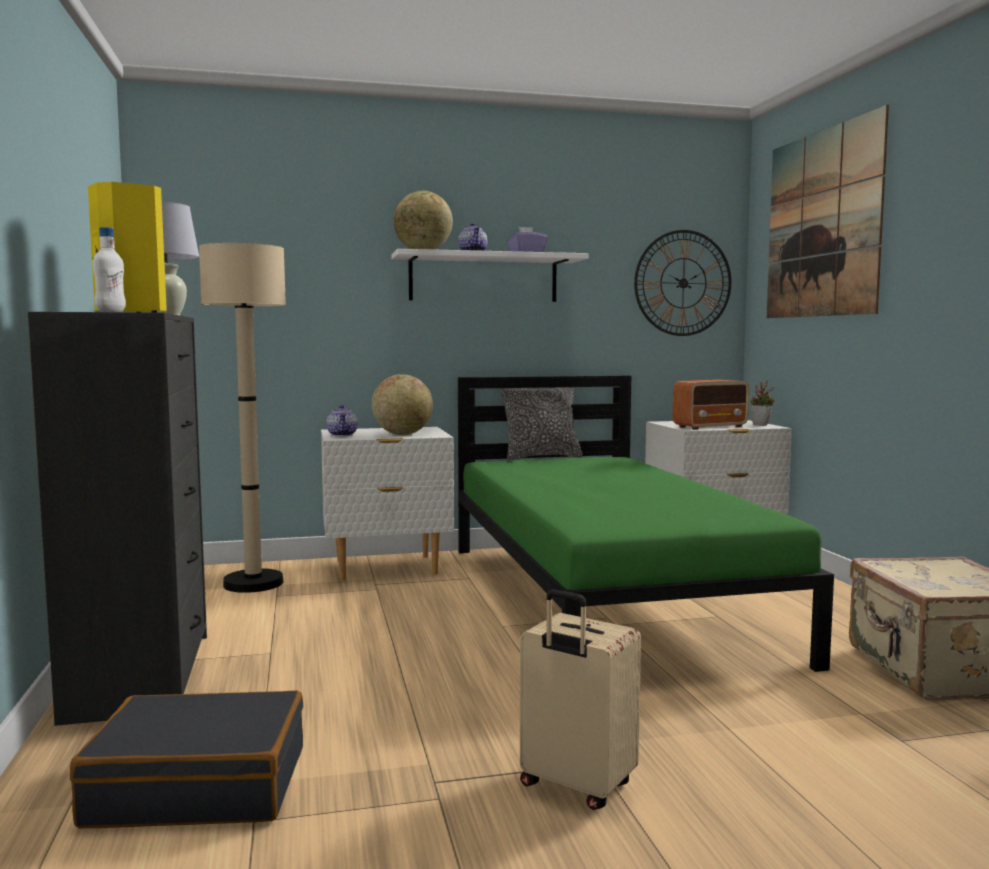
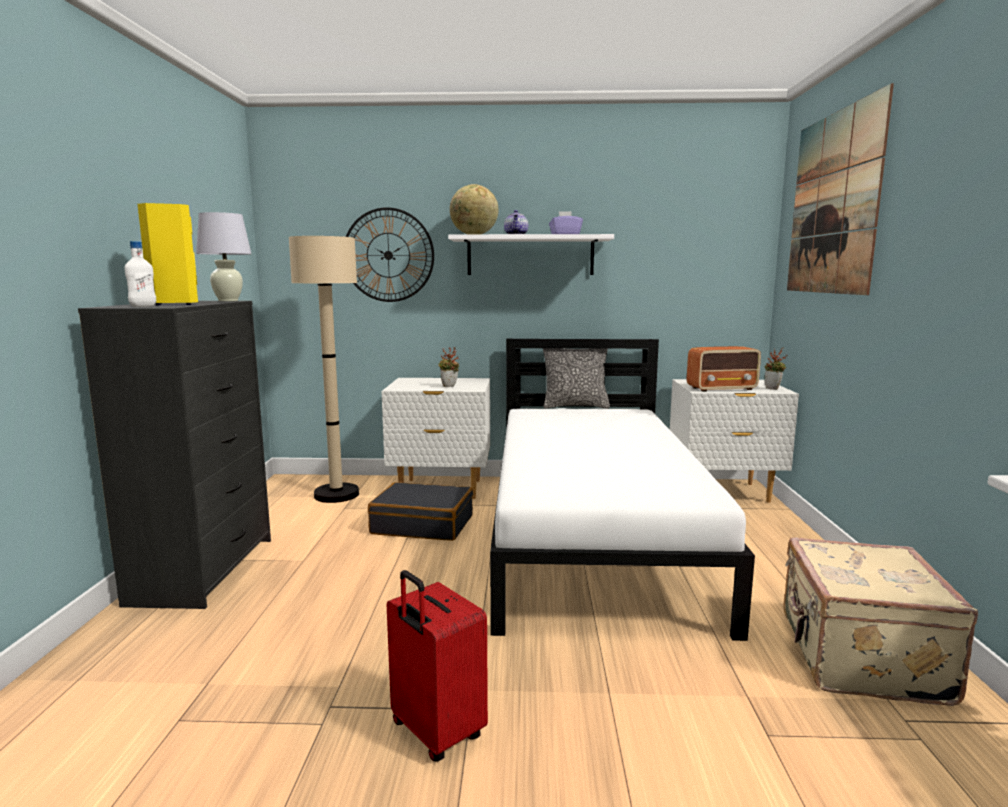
camera: 15 degrees right, 5 degrees up
black suitcase [70,690,303,828] -> black suitcase moved to [368,482,473,541]
teapot [326,405,358,436] -> none
globe [372,374,433,435] -> potted plant [438,347,459,387]
green bed [458,375,834,672] -> white bed [490,339,755,641]
beige suitcase [520,589,641,810] -> red suitcase [387,570,488,762]
wall clock [634,230,731,336] -> wall clock moved to [346,207,434,302]

